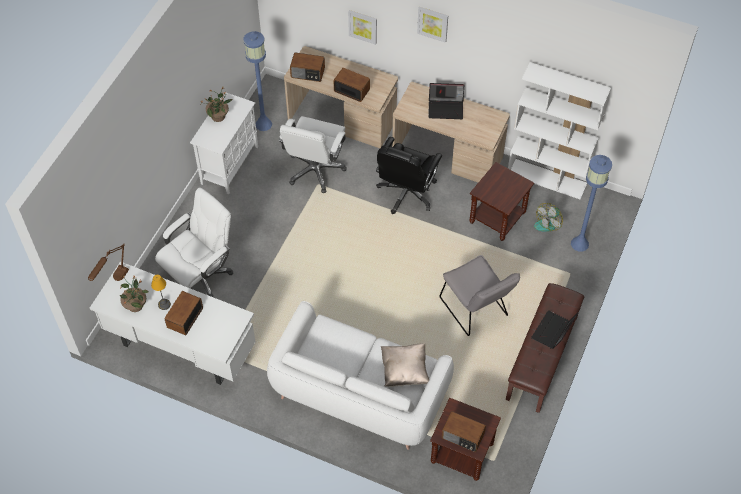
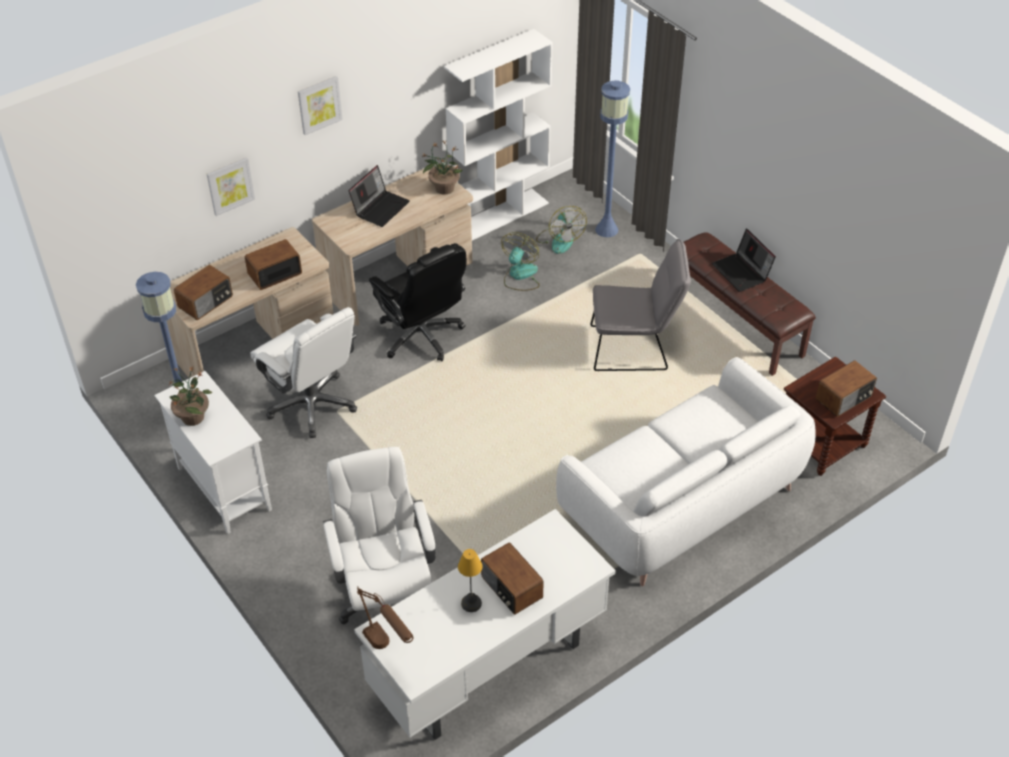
camera: 60 degrees left, 10 degrees down
potted plant [119,275,149,312] -> potted plant moved to [422,141,463,194]
beige pillow [381,343,429,387] -> none
brown side table [469,162,534,241] -> fan [501,232,540,291]

